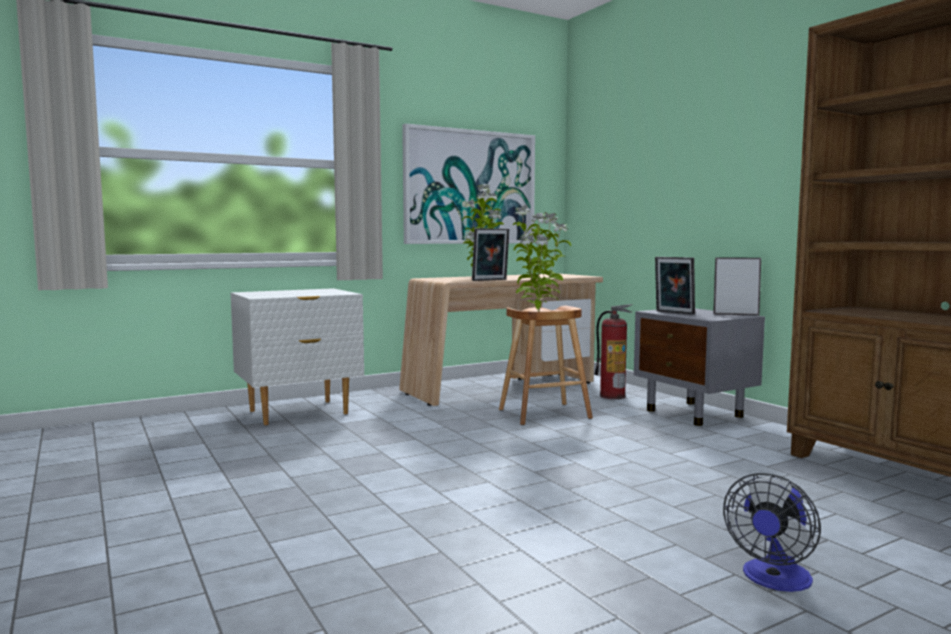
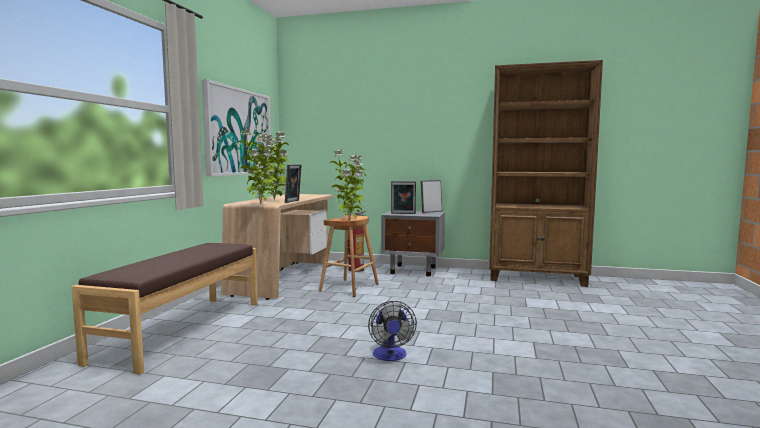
camera: 45 degrees left, 0 degrees up
white nightstand [231,288,364,425] -> brown bench [71,243,258,375]
fan [723,473,821,592] -> fan moved to [368,301,417,361]
none -> potted plant [237,129,280,204]

